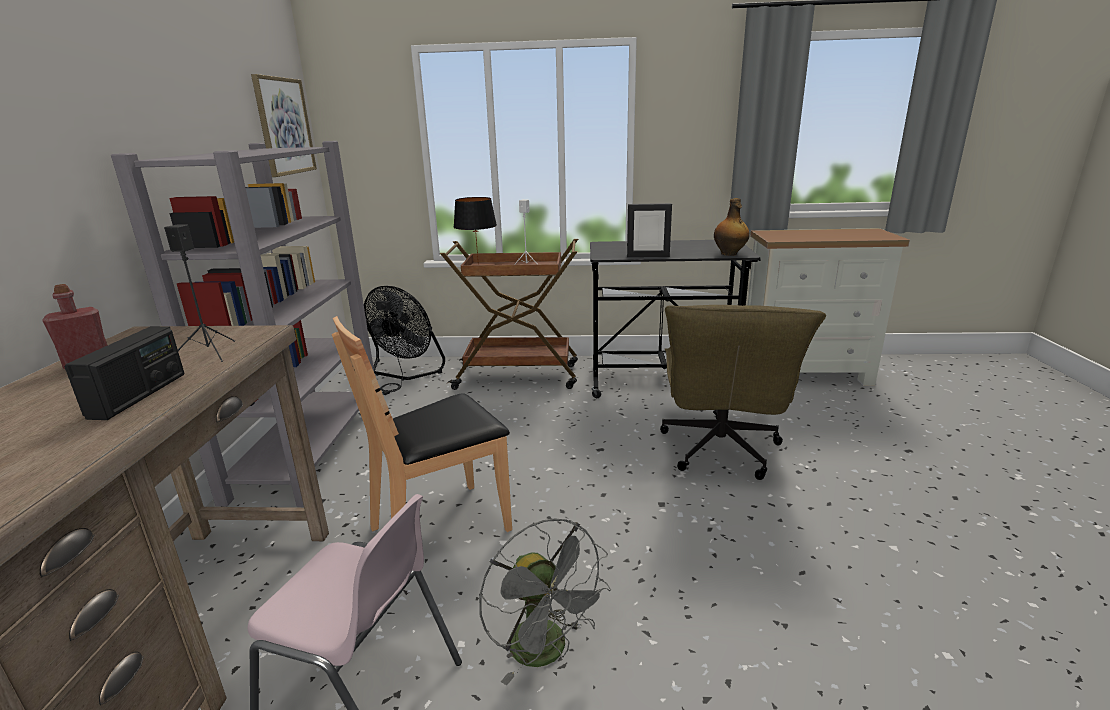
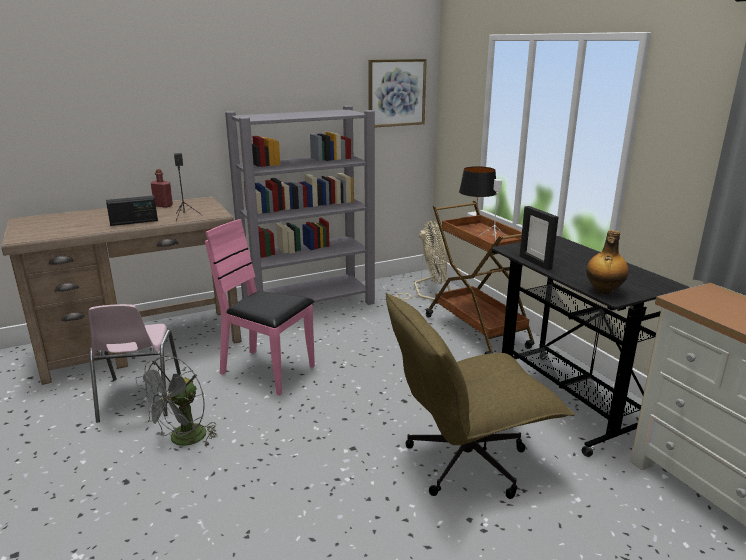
camera: 60 degrees right, 0 degrees up
brown chair [332,316,512,532] -> pink chair [205,219,315,396]
black fan [364,286,445,395] -> beige fan [395,221,451,300]

